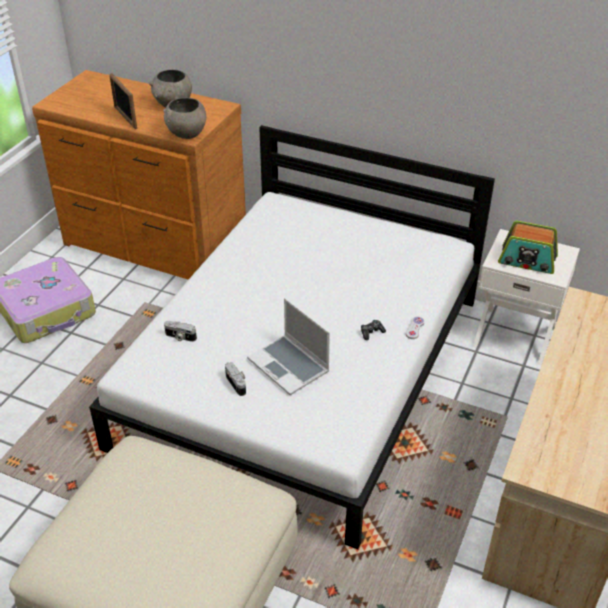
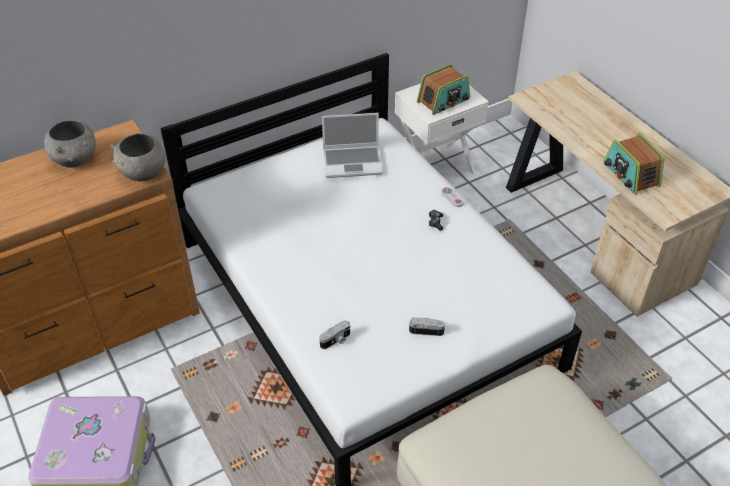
camera: 55 degrees left, 5 degrees up
picture frame [109,73,137,129] -> none
laptop [247,298,330,395] -> laptop moved to [322,113,383,178]
none -> radio [604,133,664,195]

